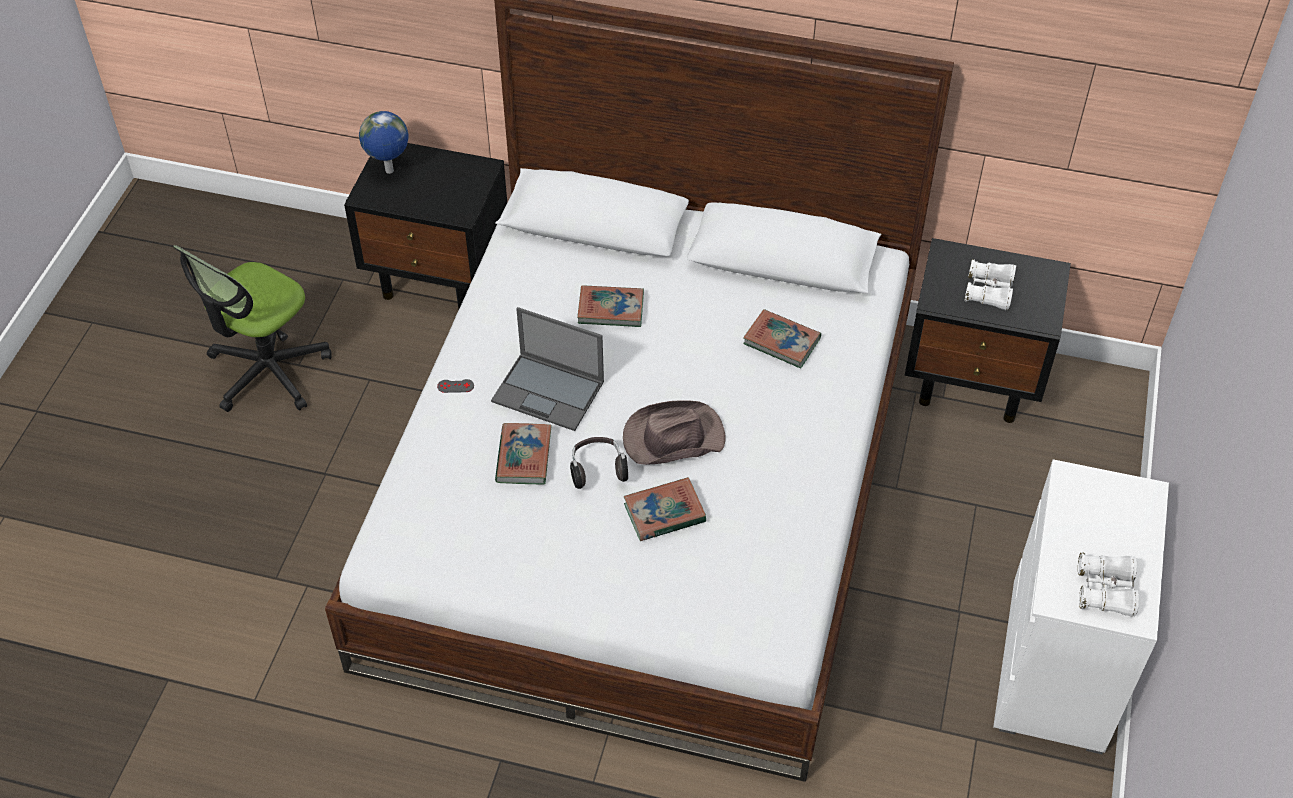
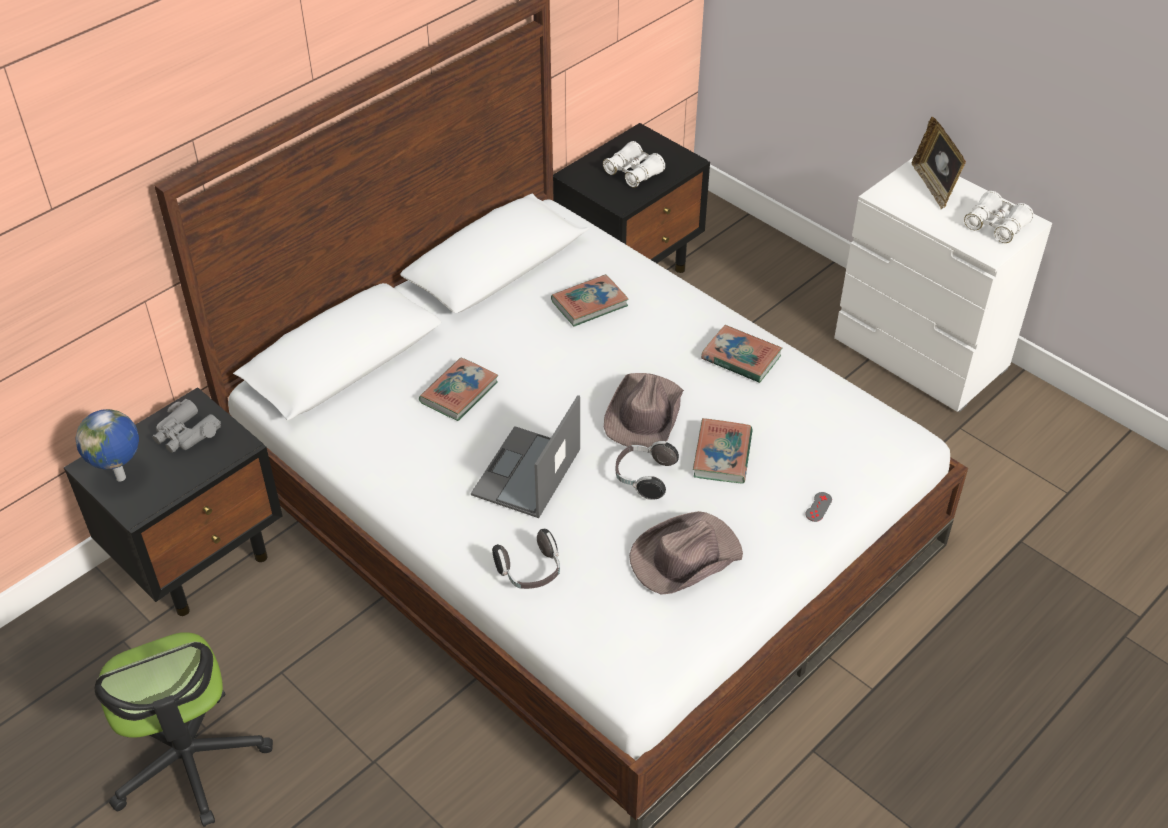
camera: 60 degrees left, 5 degrees down
grey game controller [437,379,474,393] -> grey game controller moved to [805,492,832,522]
laptop [491,307,604,431] -> laptop turned 150 degrees clockwise [471,395,580,518]
book [495,423,552,485] -> book moved to [701,325,782,383]
none -> grey binoculars [152,399,221,453]
none -> headphones [492,529,560,589]
none -> brown hat [629,511,743,595]
none -> picture frame [912,117,966,209]

